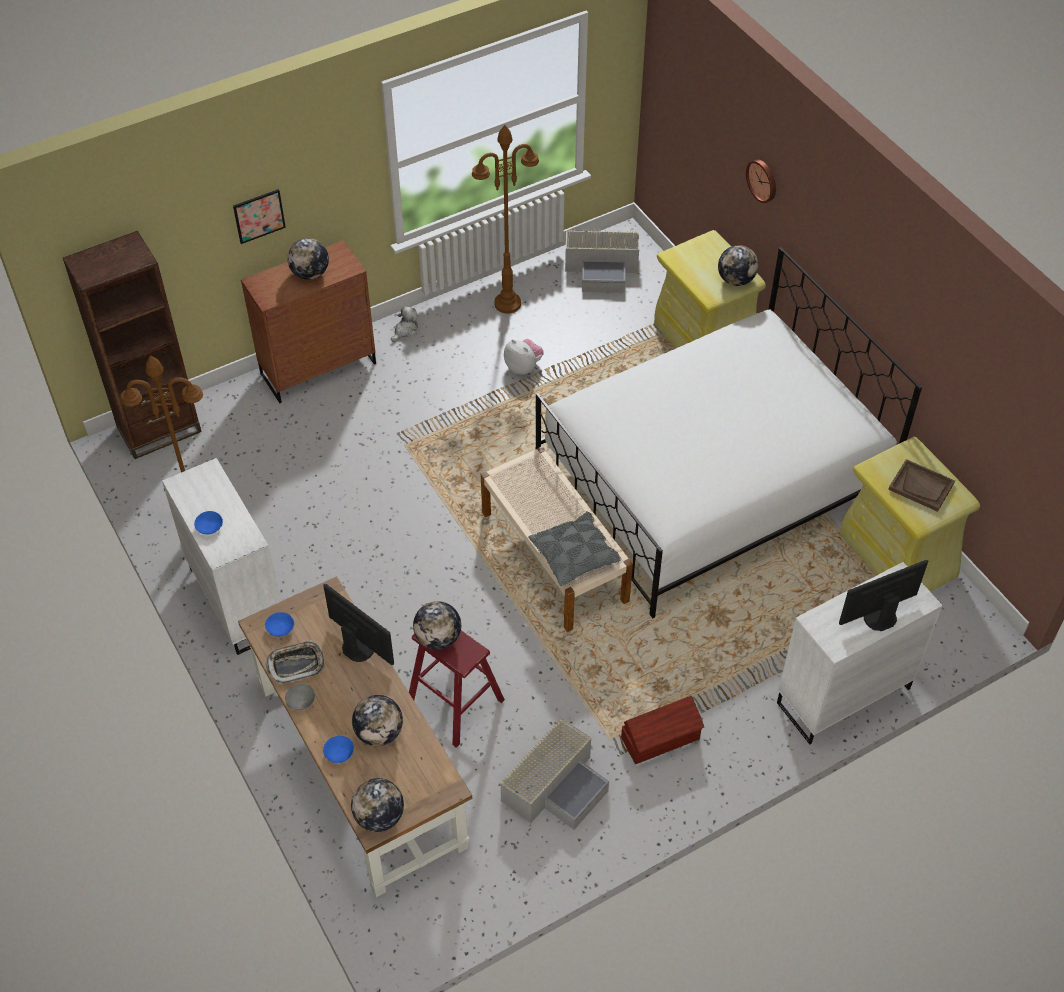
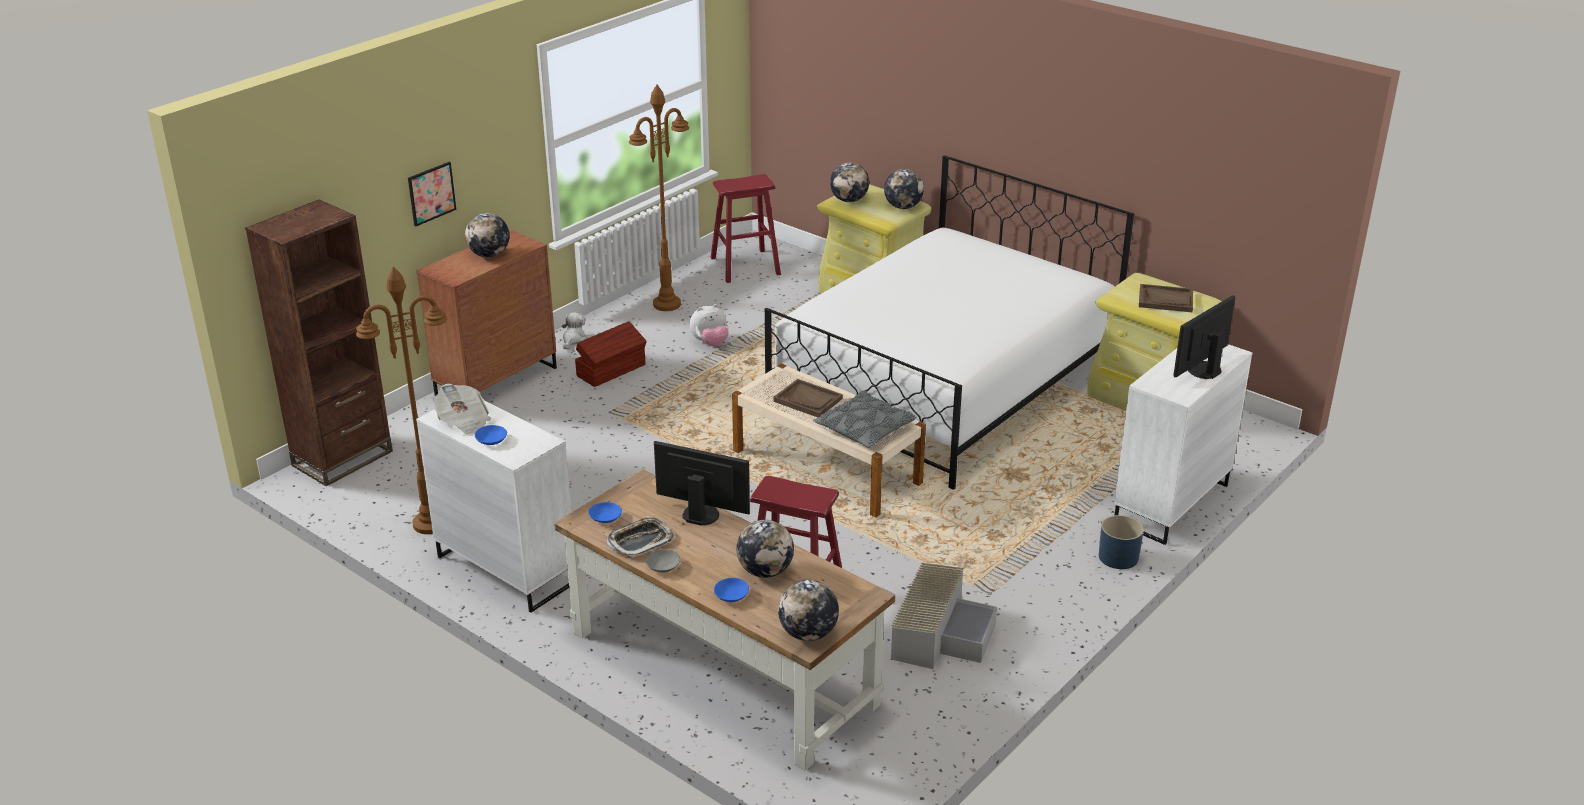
camera: 20 degrees left, 20 degrees down
globe [413,601,461,650] -> globe moved to [830,162,869,202]
plush toy [504,339,544,375] -> plush toy turned 135 degrees clockwise [690,304,729,347]
grey storage box [565,229,639,293] -> red stool [711,174,781,283]
brown storage box [621,696,704,764] -> brown storage box moved to [575,321,647,387]
wall clock [746,159,776,203] -> none
none -> newspaper [433,383,491,436]
none -> brown tray [773,379,843,417]
none -> blue planter [1099,515,1144,569]

